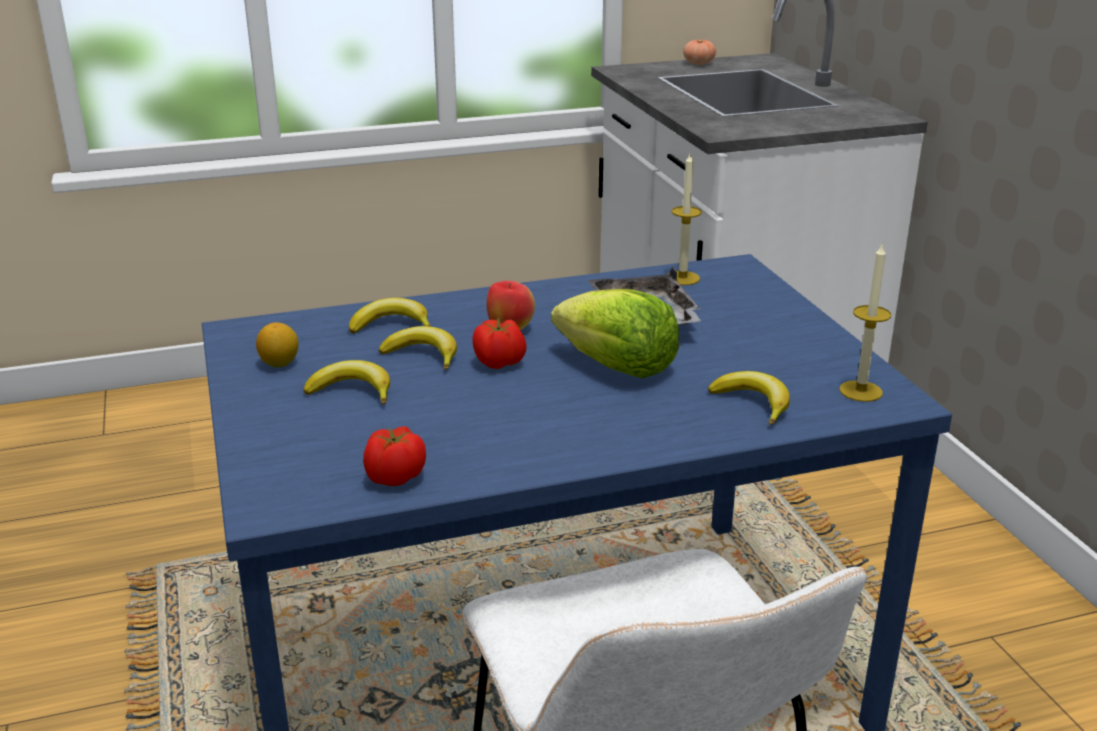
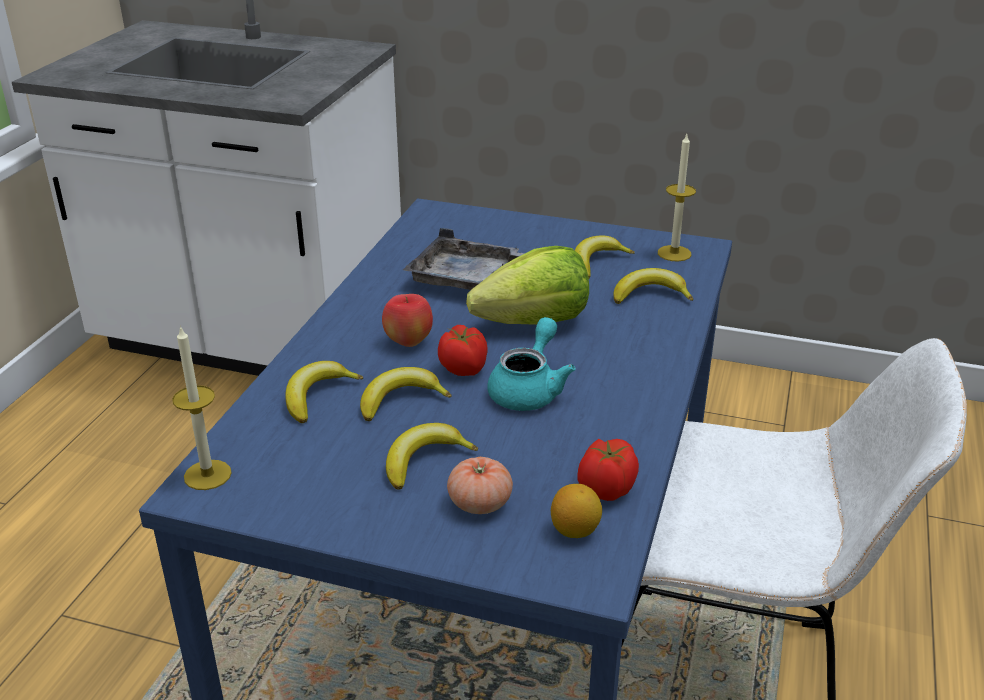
camera: 55 degrees left, 5 degrees up
lemon [256,322,299,367] -> lemon moved to [551,484,602,538]
candle [668,154,702,285] -> candle moved to [172,325,232,490]
tomato [683,39,716,65] -> tomato moved to [447,457,513,514]
none -> turquoise teapot [487,317,576,411]
none -> banana [575,235,635,278]

